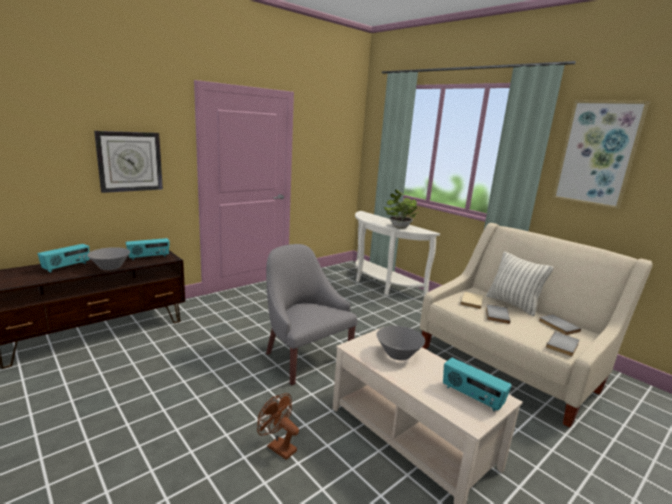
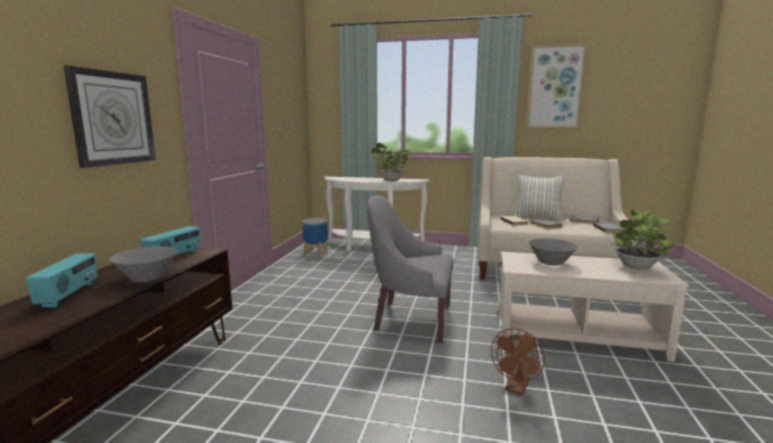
camera: 35 degrees left, 5 degrees down
brown fan [257,393,299,460] -> brown fan turned 60 degrees counterclockwise [491,328,545,395]
radio [443,358,512,412] -> potted plant [611,210,676,270]
none -> planter [303,218,328,257]

